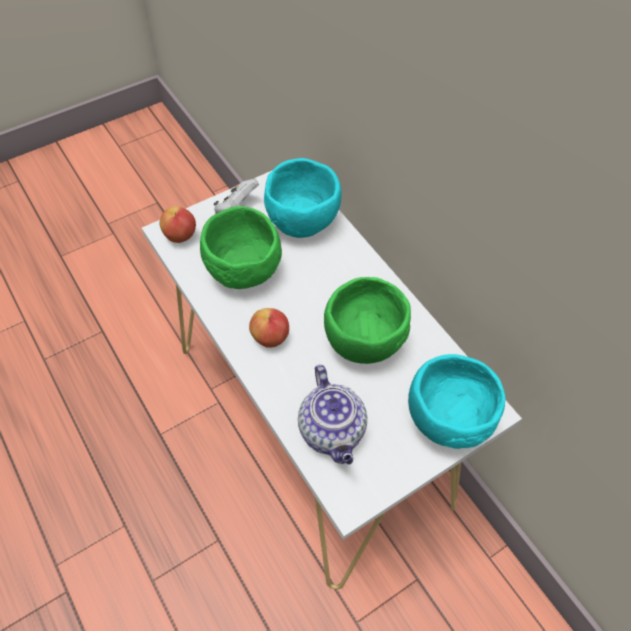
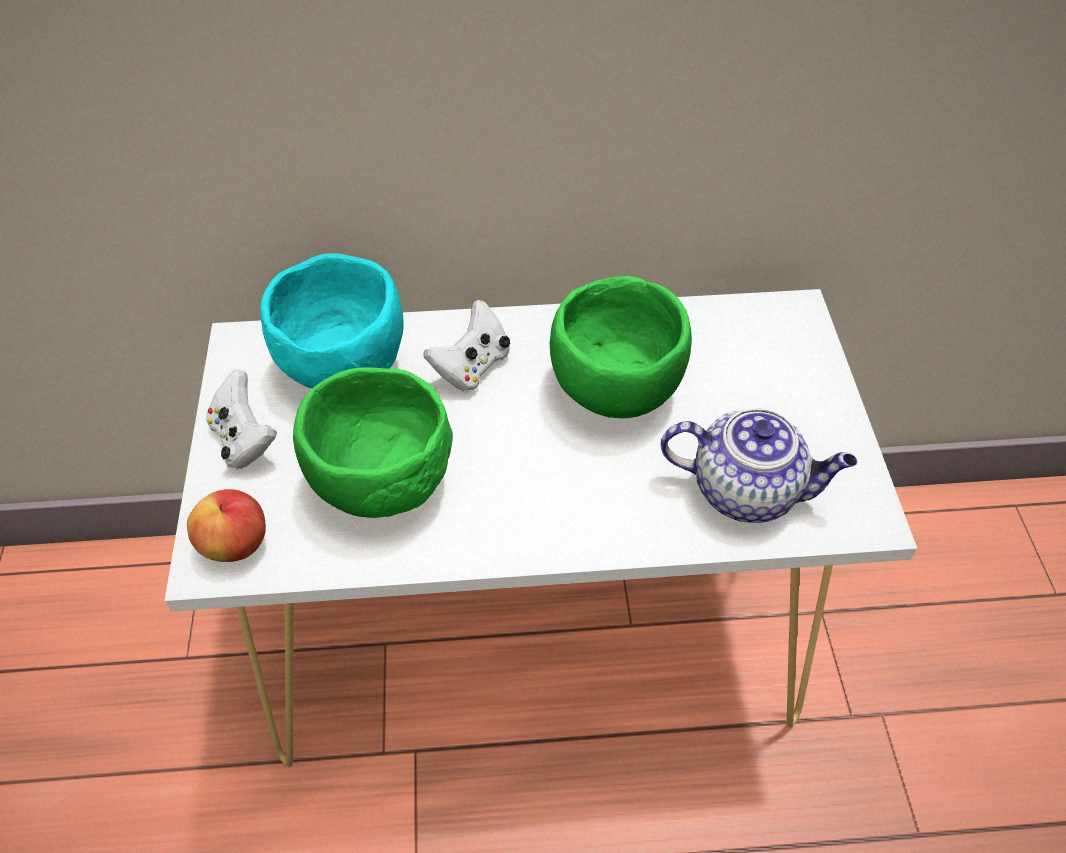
camera: 60 degrees left, 5 degrees down
apple [249,308,289,348] -> none
turquoise bowl [408,354,506,449] -> none
none -> white game controller [424,300,510,392]

